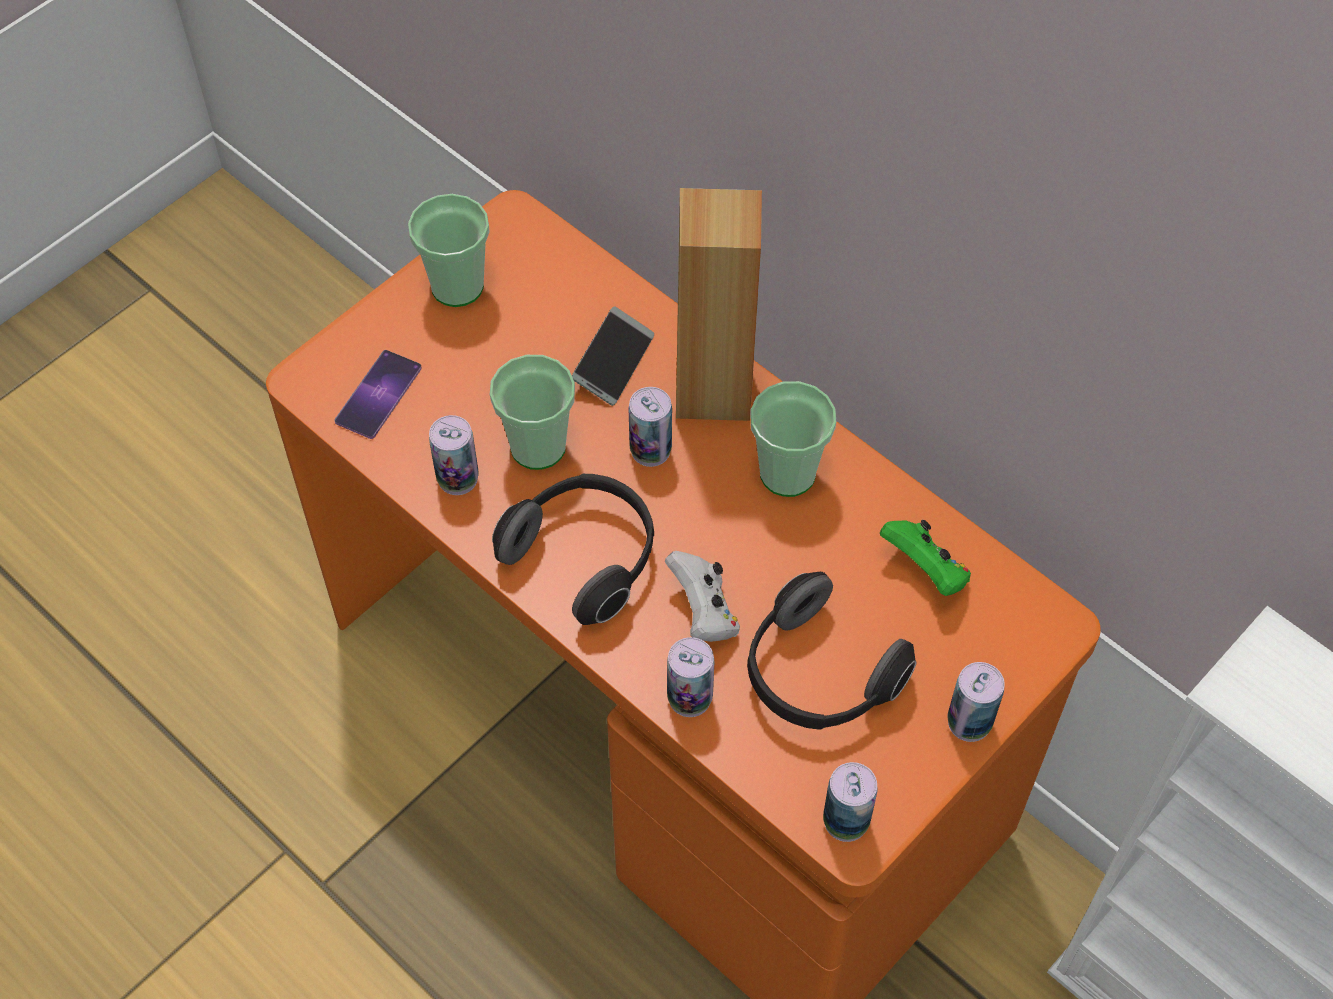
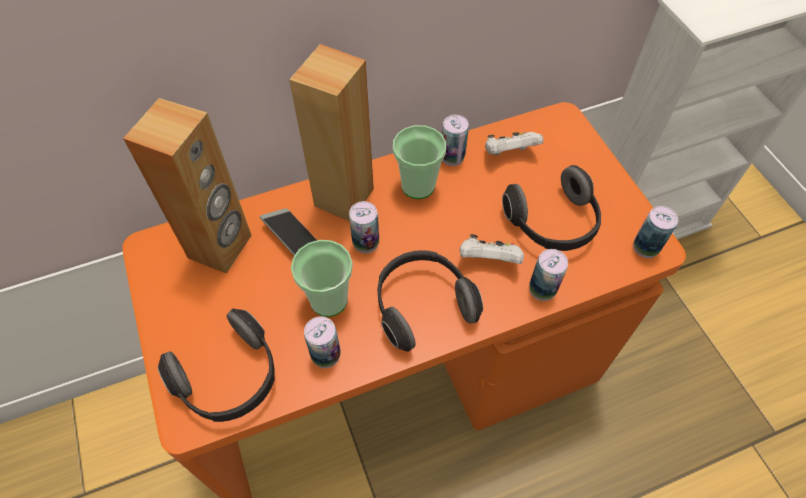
camera: 65 degrees left, 0 degrees up
phone [335,350,422,439] -> headphones [157,309,275,422]
cup [408,194,490,307] -> none
green game controller [880,520,971,596] -> white game controller [485,132,543,156]
can [948,662,1005,742] -> can moved to [442,115,469,166]
none -> brown speaker [123,98,252,273]

